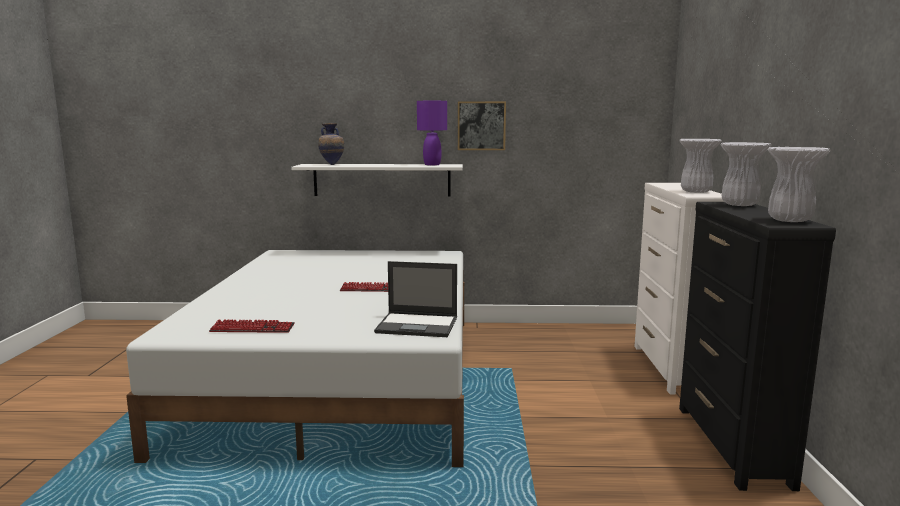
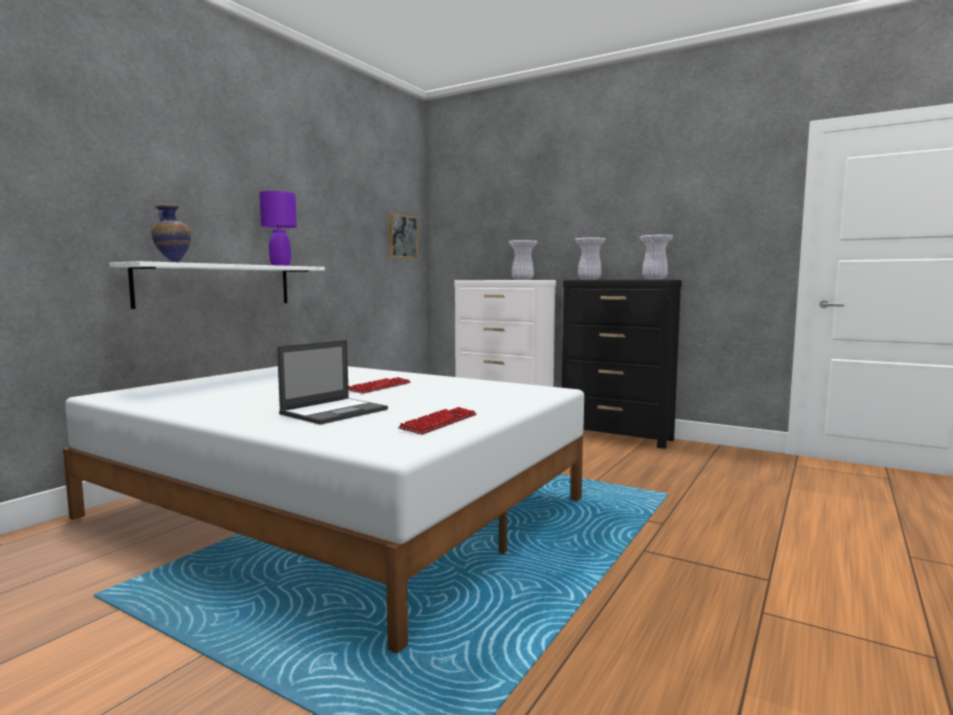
camera: 60 degrees left, 5 degrees down
laptop [374,261,457,337] -> laptop moved to [277,340,388,425]
picture [458,101,506,150] -> picture moved to [389,213,418,259]

